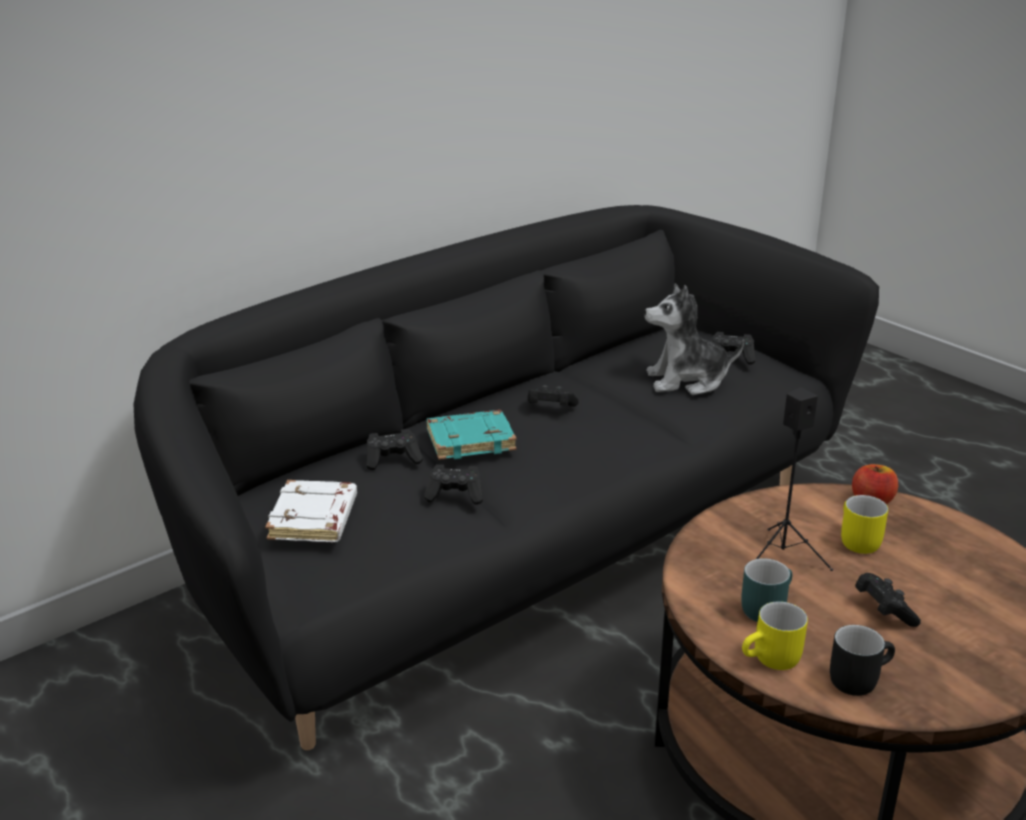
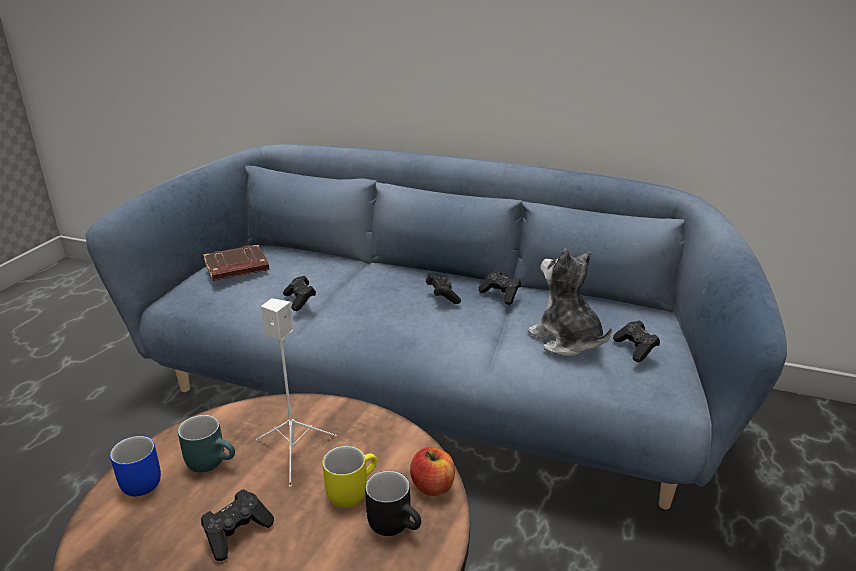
camera: 60 degrees right, 0 degrees up
black sofa [134,205,879,750] -> blue sofa [85,144,787,509]
white book [265,480,357,542] -> brown book [203,245,269,281]
black game controller [366,429,423,470] -> black game controller moved to [479,270,521,305]
turquoise book [426,410,517,460] -> none
yellow mug [742,601,808,670] -> blue mug [110,436,161,496]
black speaker [756,387,833,571] -> white speaker [256,298,336,487]
black mug [830,625,895,696] -> black mug moved to [365,471,421,536]

